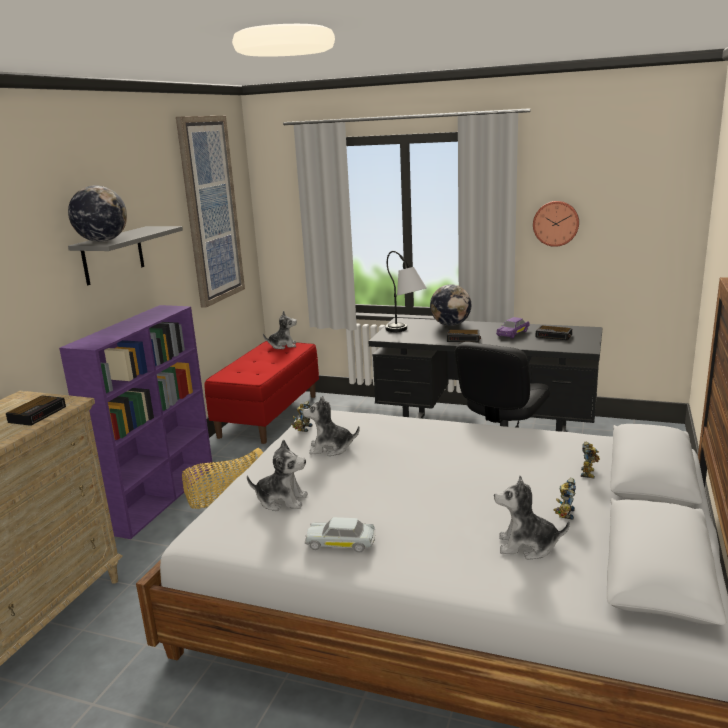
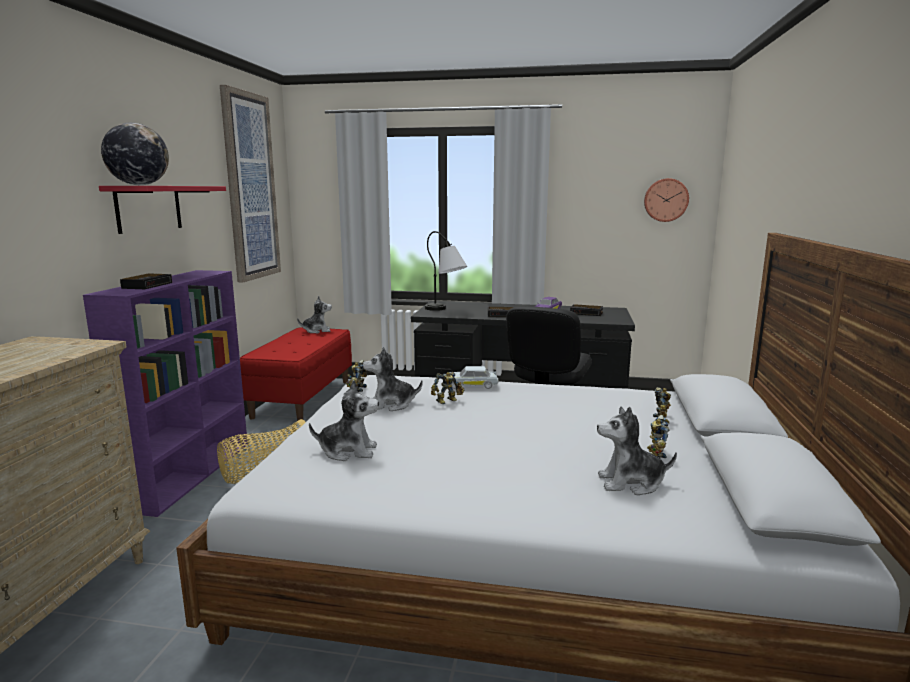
camera: 10 degrees left, 5 degrees down
alarm clock [6,395,66,426] -> alarm clock moved to [120,273,172,289]
grey shelf [68,226,183,285] -> red shelf [99,186,226,234]
white toy car [305,517,375,553] -> white toy car moved to [449,366,498,389]
globe [430,284,471,326] -> none
wall clock [533,201,579,247] -> wall clock moved to [644,178,689,222]
none -> toy robot [431,372,464,404]

